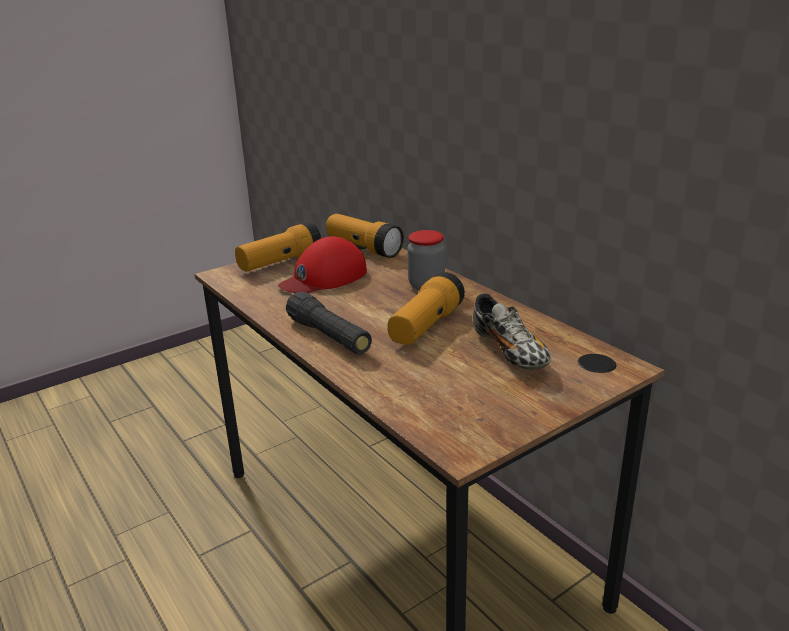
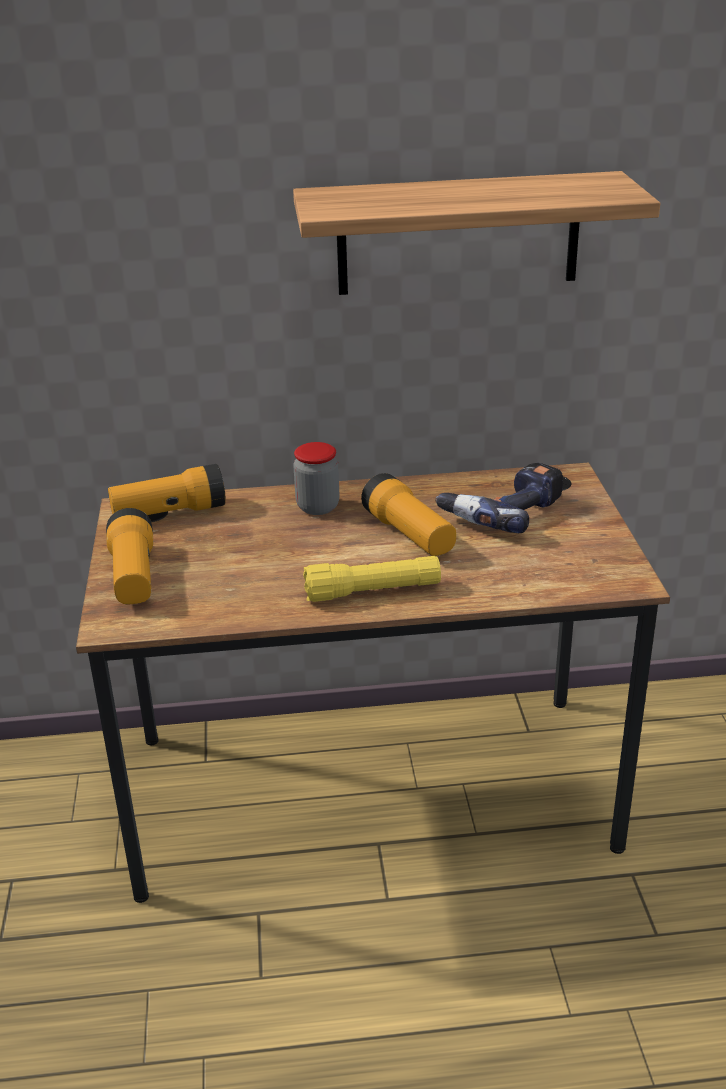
camera: 60 degrees left, 5 degrees up
red cap [278,236,367,293] -> none
black flashlight [286,292,372,354] -> yellow flashlight [303,556,441,602]
shoe [473,293,551,370] -> power drill [435,463,563,533]
none -> shelf [293,171,660,295]

